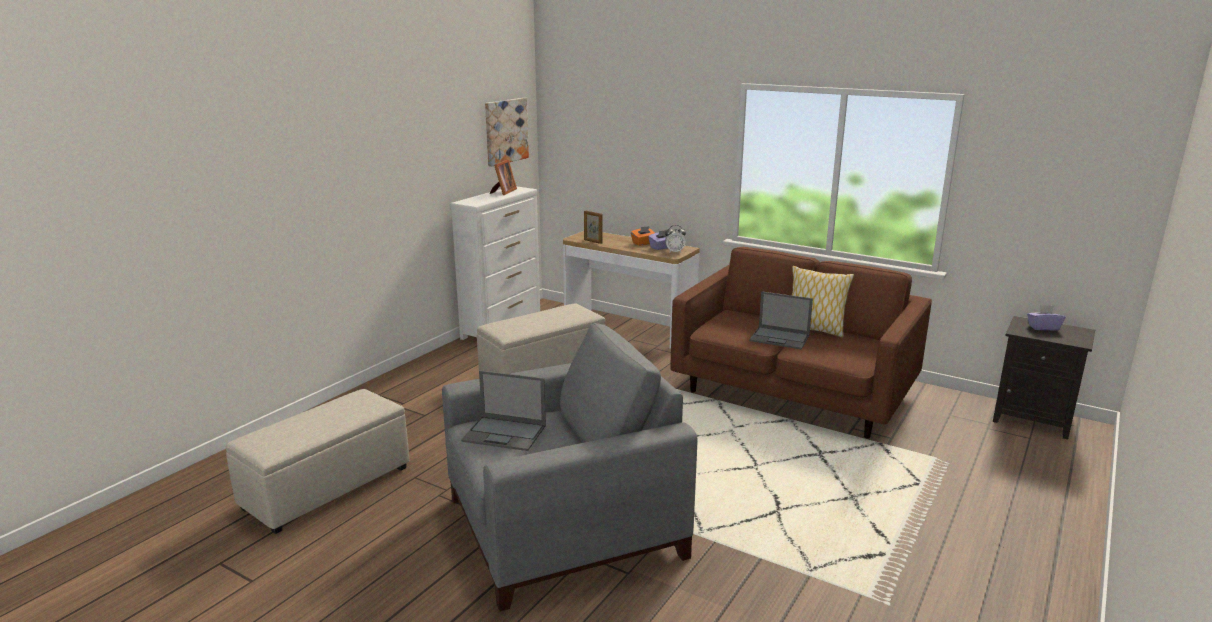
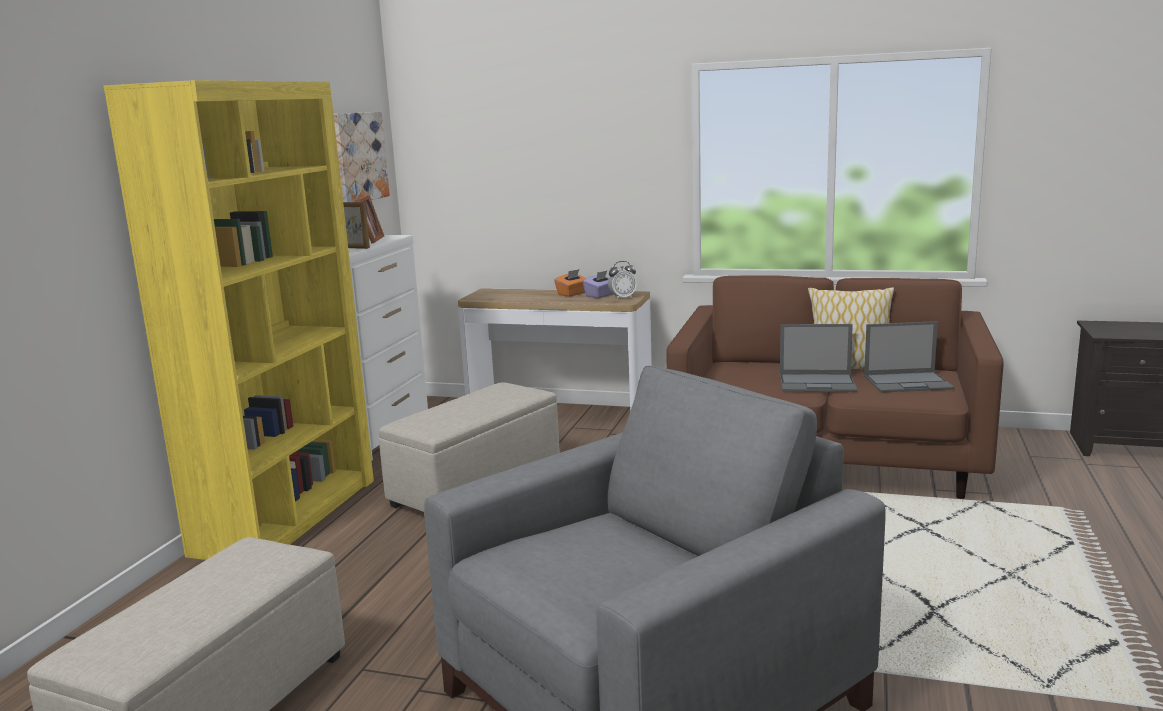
camera: 15 degrees left, 5 degrees down
laptop [461,370,546,451] -> laptop moved to [864,321,954,393]
picture frame [584,211,603,244] -> picture frame moved to [343,202,370,249]
purple tissue box [1027,305,1065,331] -> none
none -> yellow bookcase [104,80,374,560]

